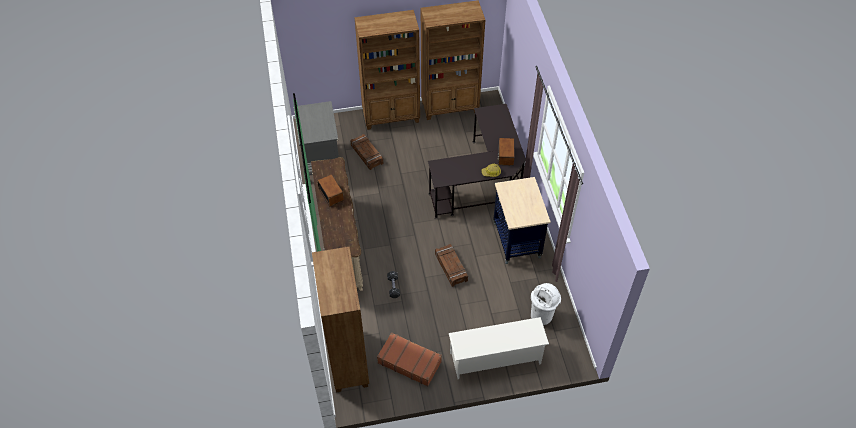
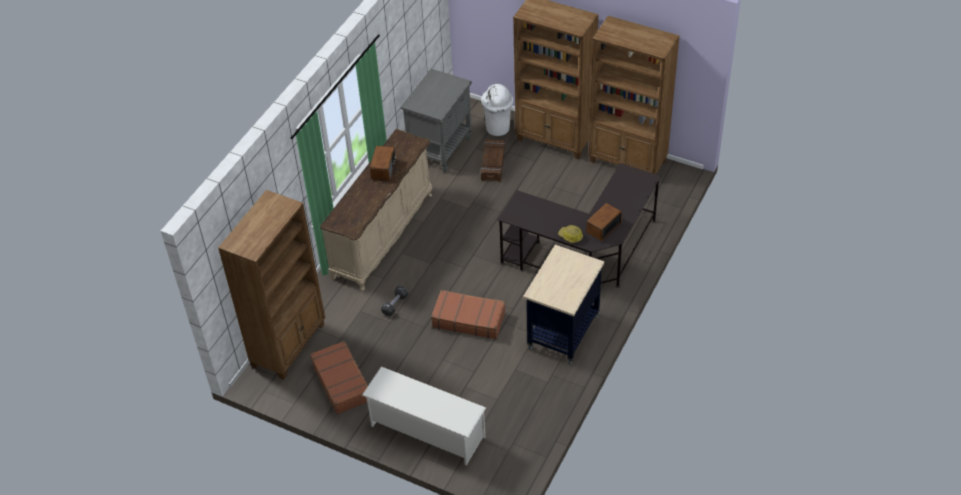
camera: 40 degrees right, 5 degrees down
crate [435,244,468,287] -> brown suitcase [431,290,505,340]
white trash can [531,283,561,325] -> white trash can moved to [481,84,513,136]

